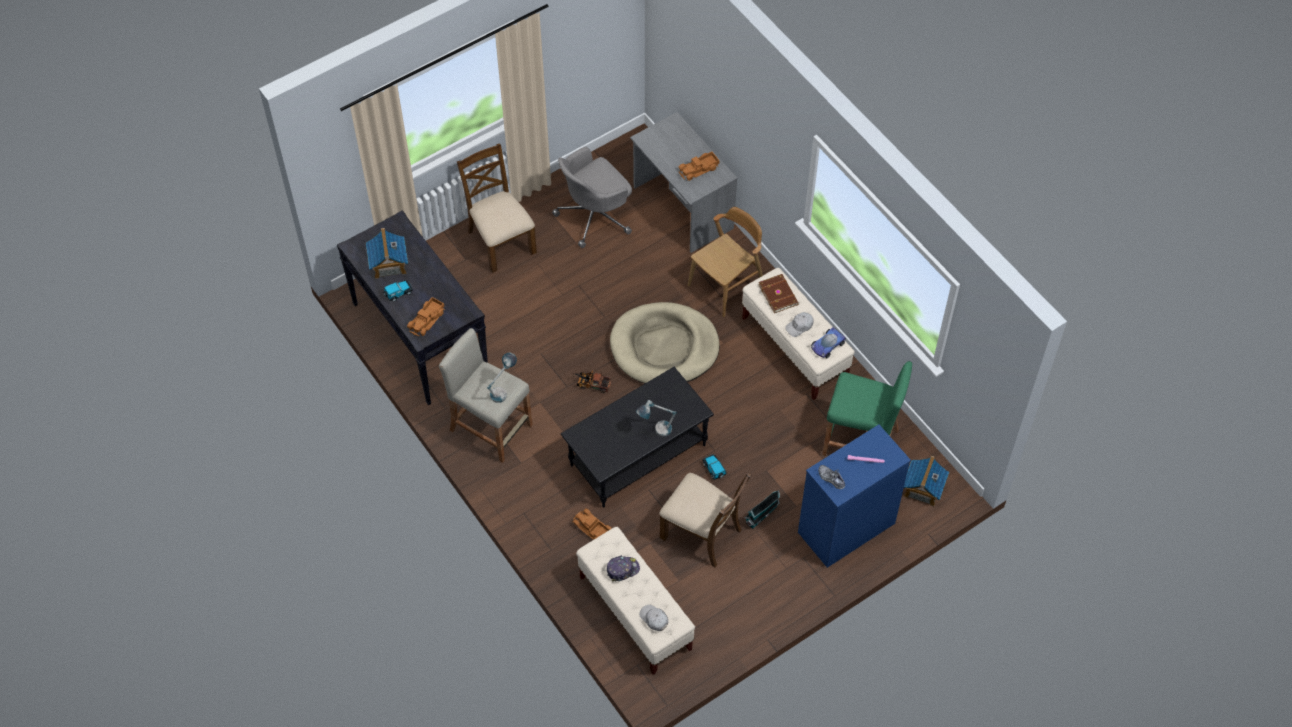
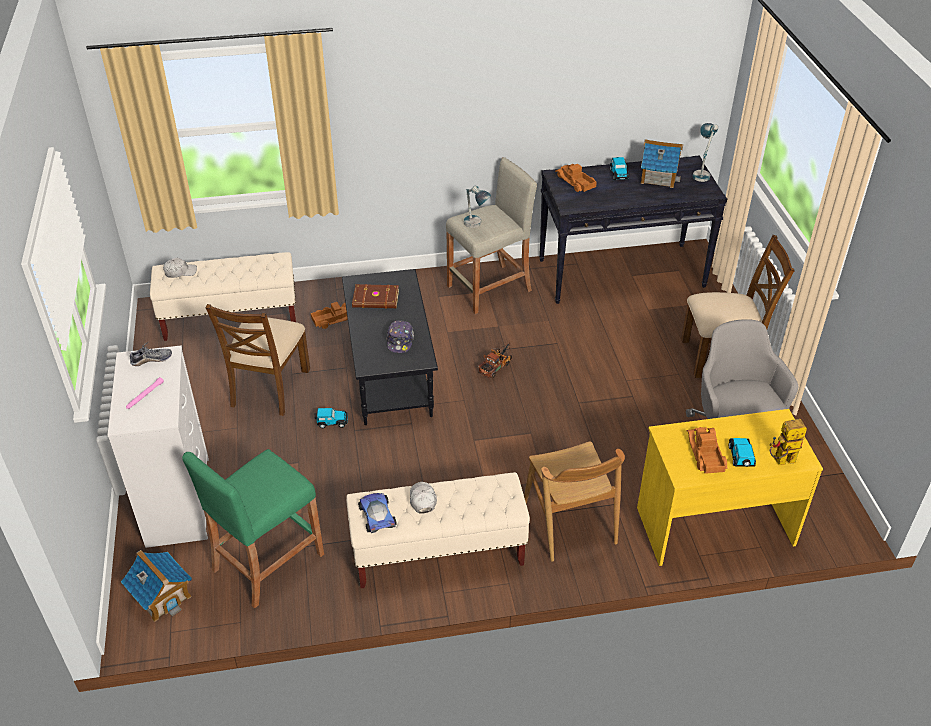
camera: 115 degrees right, 15 degrees down
cap [607,555,640,581] -> cap moved to [386,321,414,353]
beige dog bed [610,302,720,383] -> none
grey desk [630,112,737,253] -> yellow desk [637,409,823,566]
table lamp [636,400,677,436] -> table lamp moved to [693,123,718,182]
brown chair [659,472,752,567] -> brown chair turned 45 degrees counterclockwise [206,304,310,416]
toy house [745,490,780,529] -> none
brown book [759,274,799,313] -> brown book moved to [352,284,399,309]
blue dresser [798,425,911,568] -> white dresser [107,345,209,548]
none -> toy car [729,438,756,467]
none -> toy robot [770,419,807,465]

